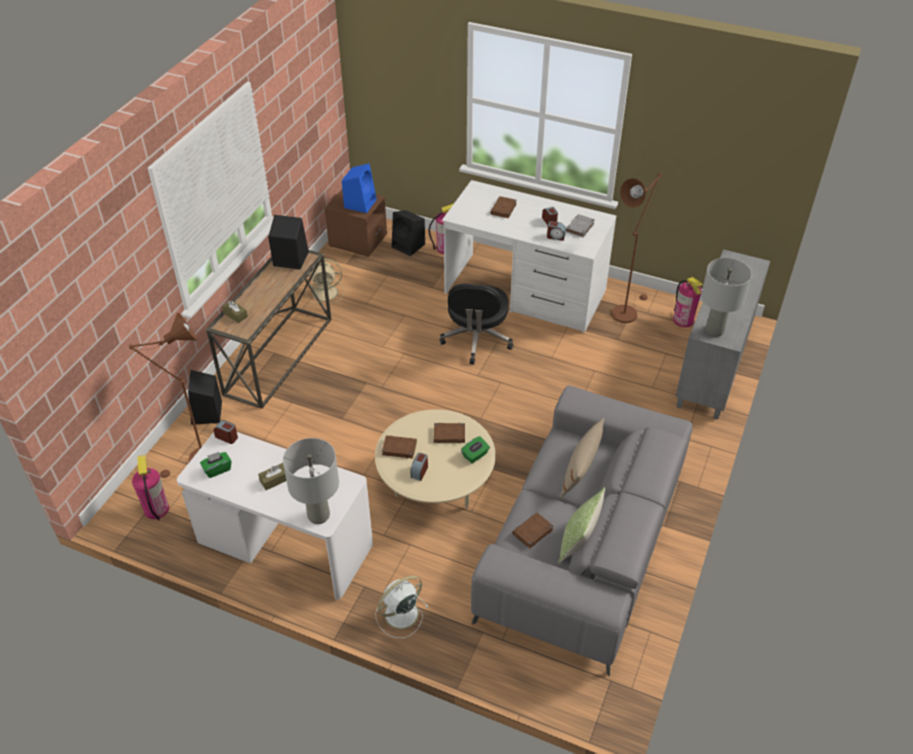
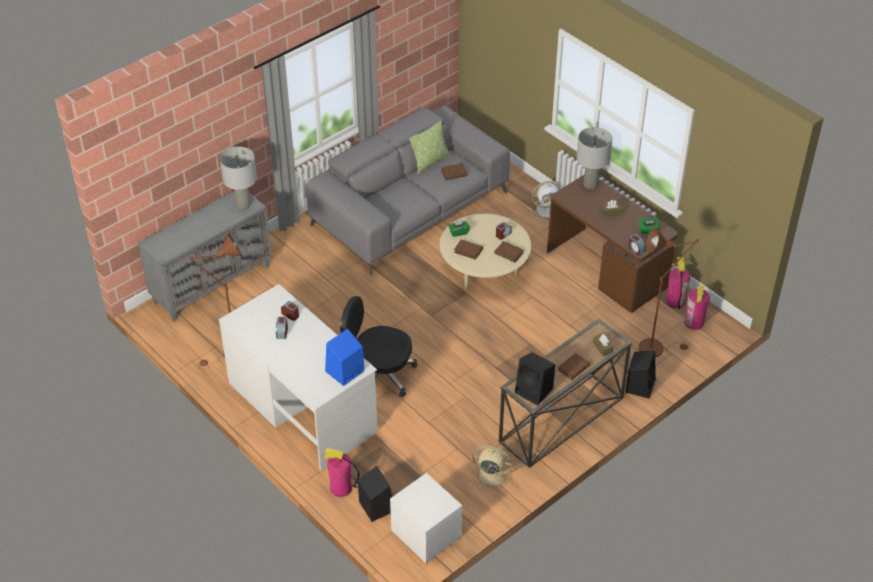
camera: 155 degrees left, 0 degrees up
white desk [177,432,373,600] -> brown desk [547,175,678,313]
brown nightstand [324,189,387,257] -> white nightstand [390,473,462,563]
blue speaker [342,164,377,213] -> blue speaker moved to [325,329,364,386]
black office chair [440,284,513,365] -> black office chair turned 105 degrees counterclockwise [340,296,417,397]
brown book [490,196,517,218] -> brown book moved to [558,353,590,380]
beige pillow [560,418,604,498] -> none
grey book [566,214,595,238] -> none
fire extinguisher [673,277,703,327] -> fire extinguisher moved to [666,257,691,310]

